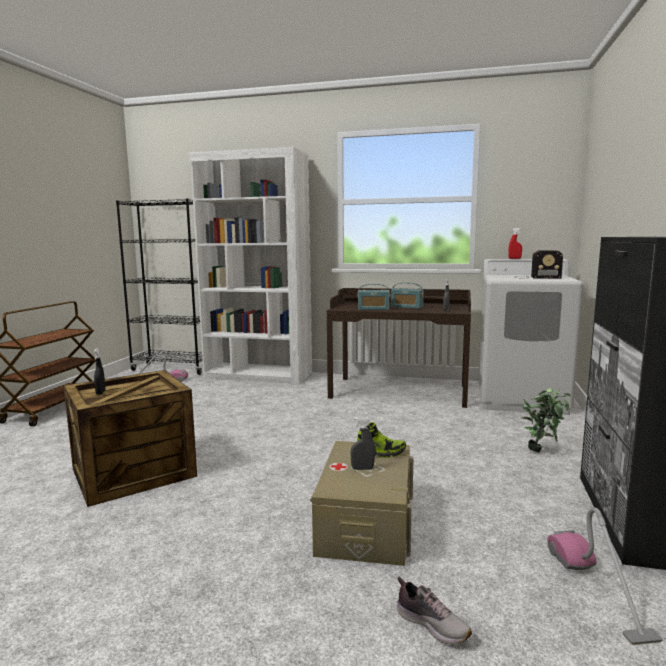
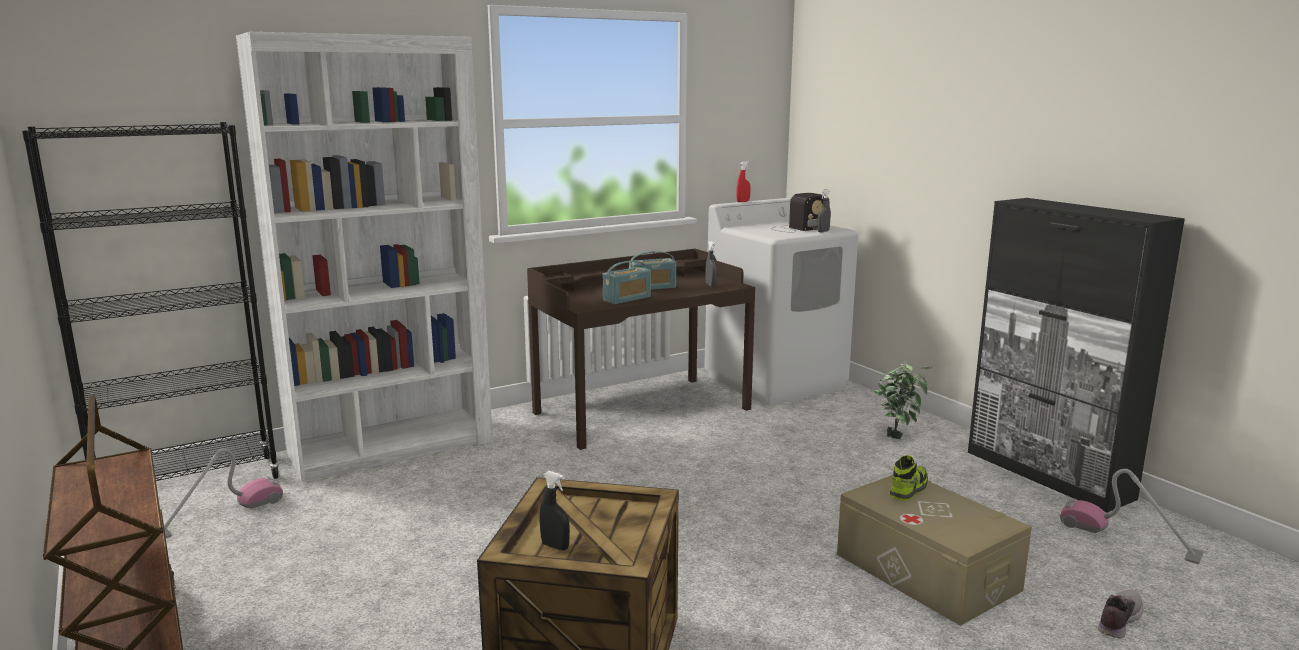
camera: 45 degrees left, 5 degrees up
grey spray bottle [350,417,375,470] -> grey spray bottle moved to [817,189,831,232]
shoe [397,577,472,645] -> shoe turned 45 degrees counterclockwise [1098,589,1143,639]

